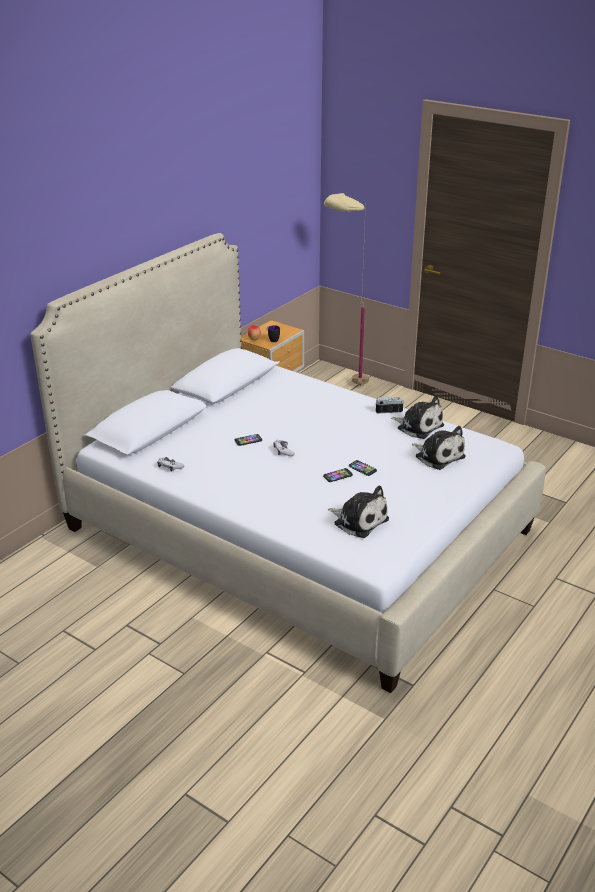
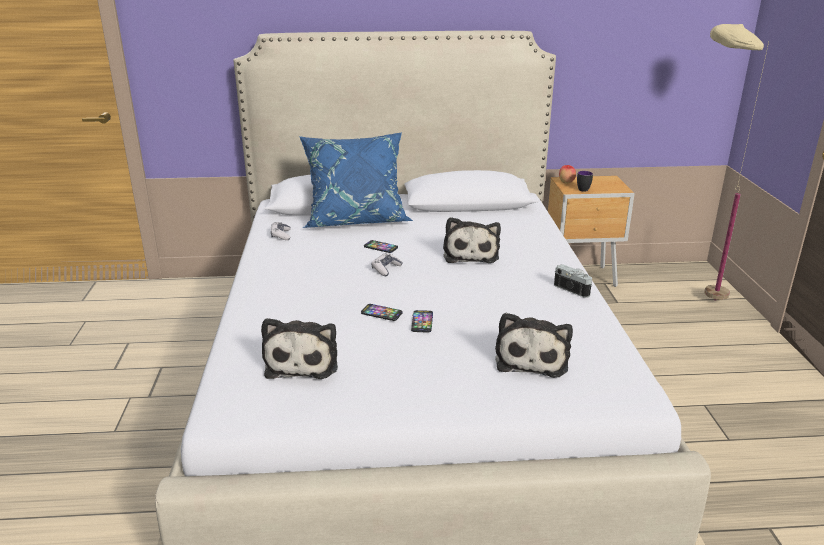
camera: 50 degrees right, 5 degrees down
plush toy [391,396,444,439] -> plush toy moved to [443,217,501,263]
none -> blue pillow [299,132,414,228]

